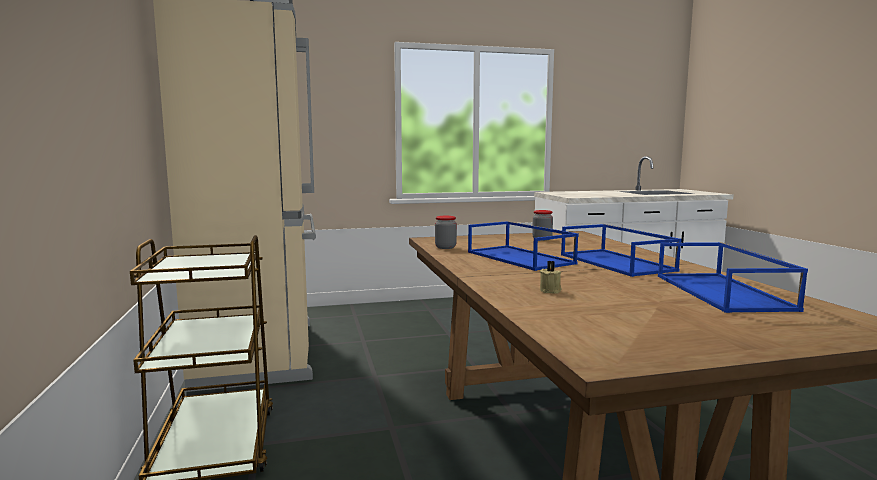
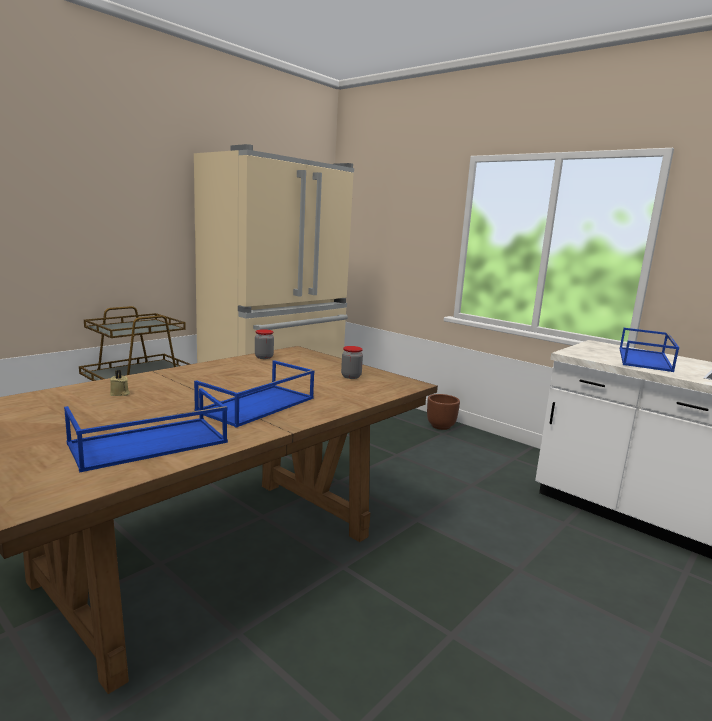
camera: 55 degrees right, 5 degrees up
blue tray [468,221,579,271] -> blue tray moved to [620,328,679,372]
none -> brown planter [427,394,460,430]

